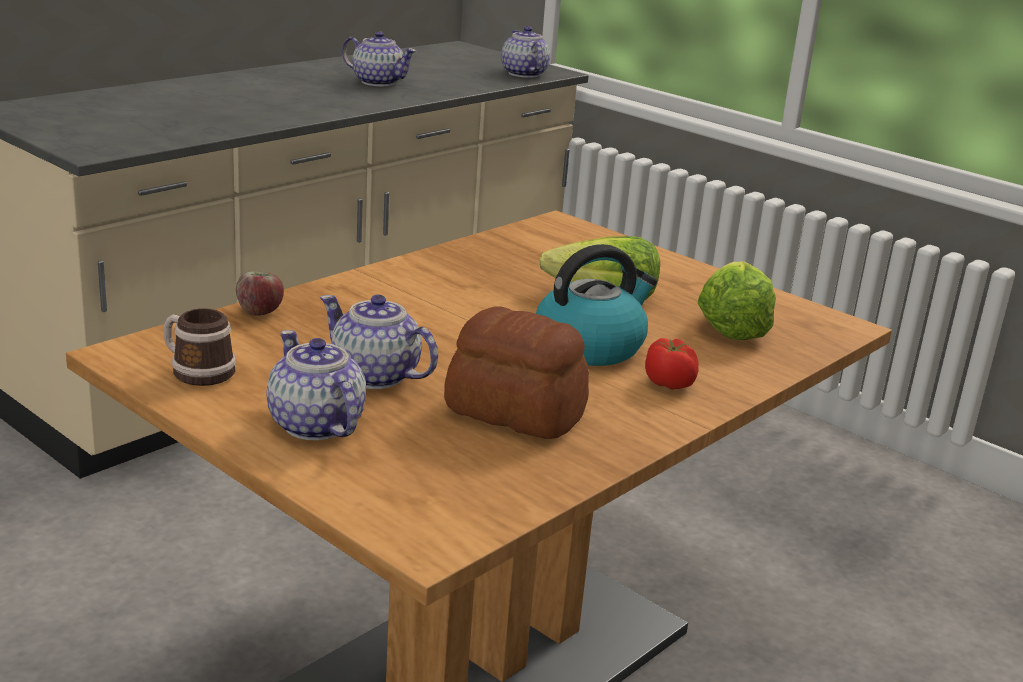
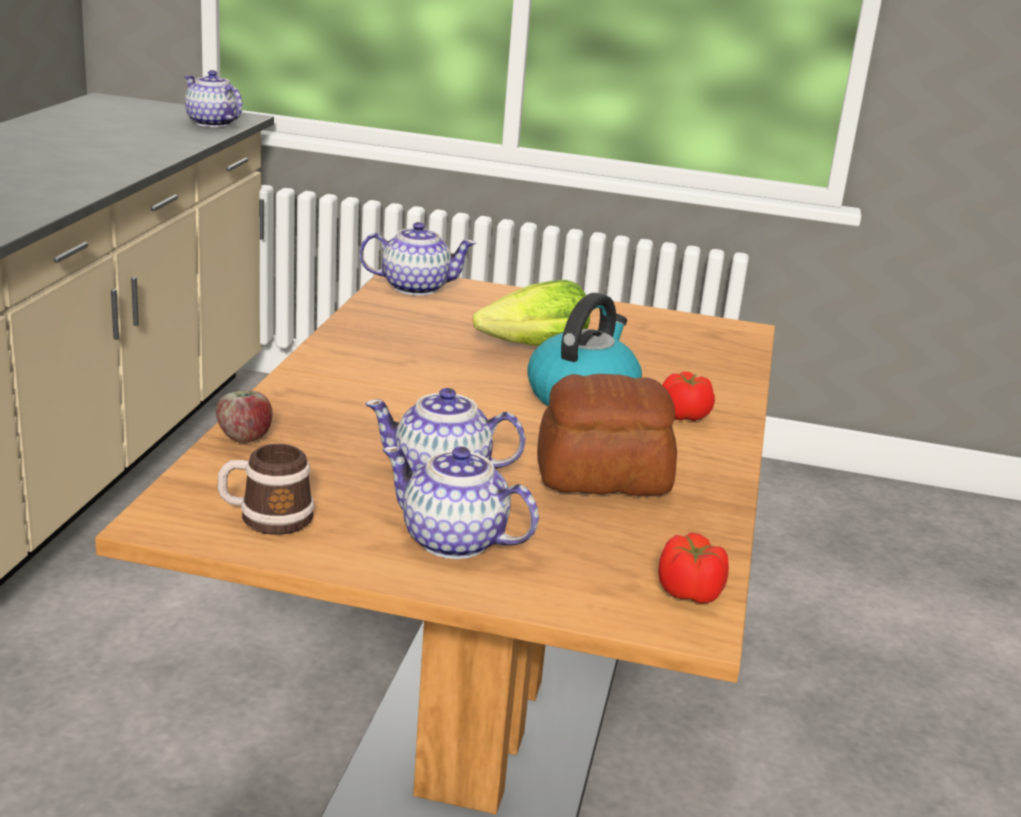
camera: 30 degrees left, 0 degrees up
teapot [342,31,417,86] -> teapot moved to [359,222,476,296]
lettuce [698,261,776,340] -> none
none -> tomato [658,532,729,604]

